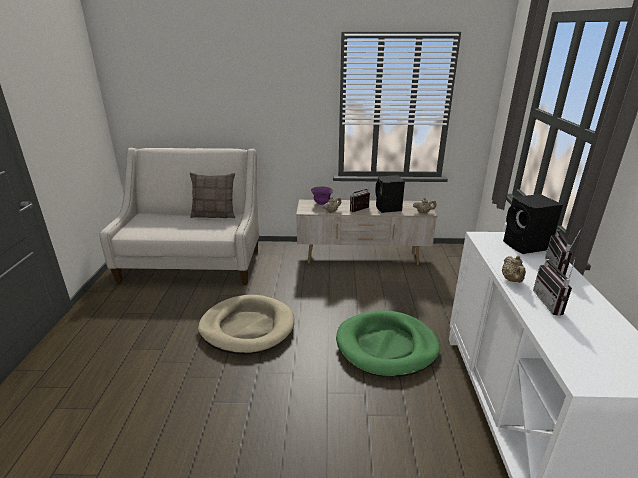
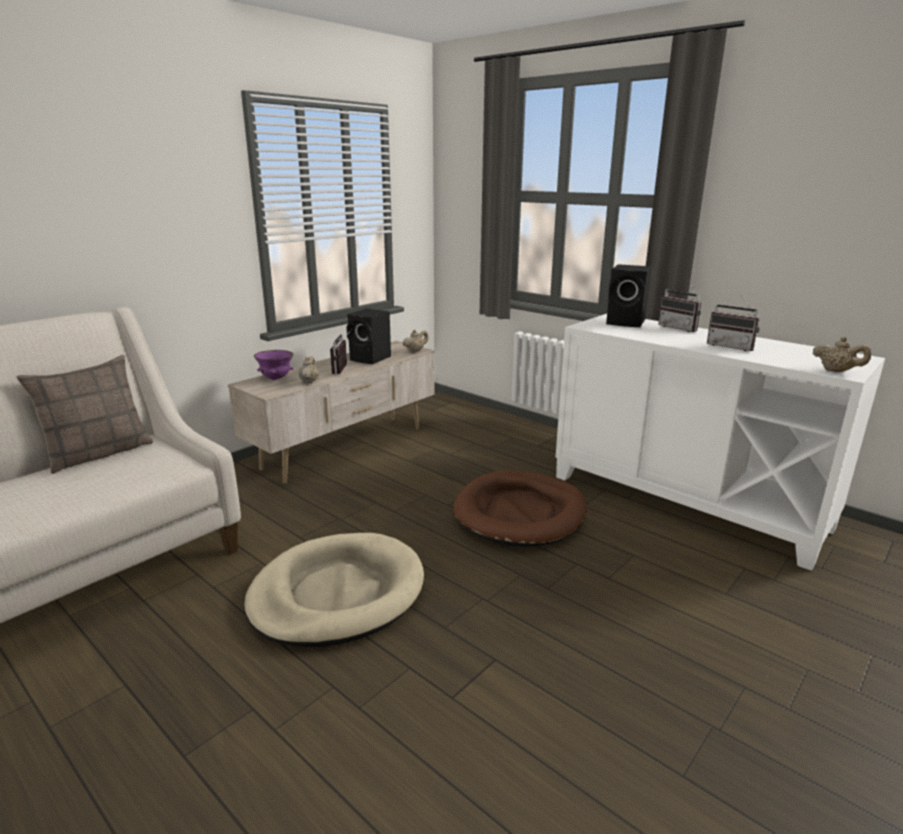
camera: 50 degrees left, 5 degrees down
green dog bed [336,310,440,377] -> brown dog bed [453,470,587,546]
beige teapot [502,256,526,283] -> beige teapot moved to [813,337,871,372]

